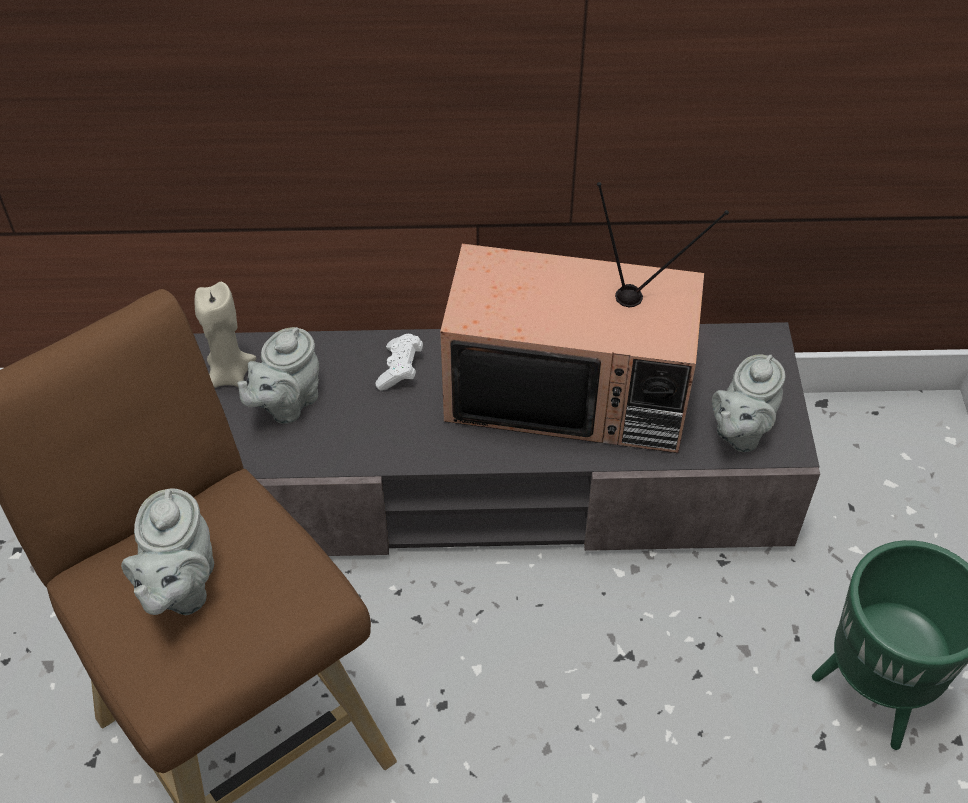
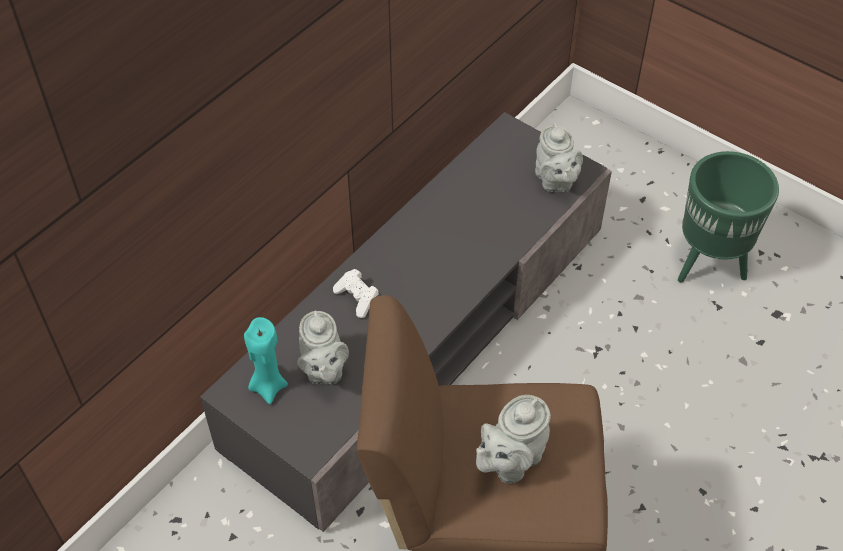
camera: 50 degrees left, 0 degrees up
grey teapot [121,488,214,615] -> grey teapot turned 90 degrees clockwise [476,395,551,483]
beige candle [195,282,256,388] -> turquoise candle [244,317,288,404]
television [440,182,729,453] -> none

